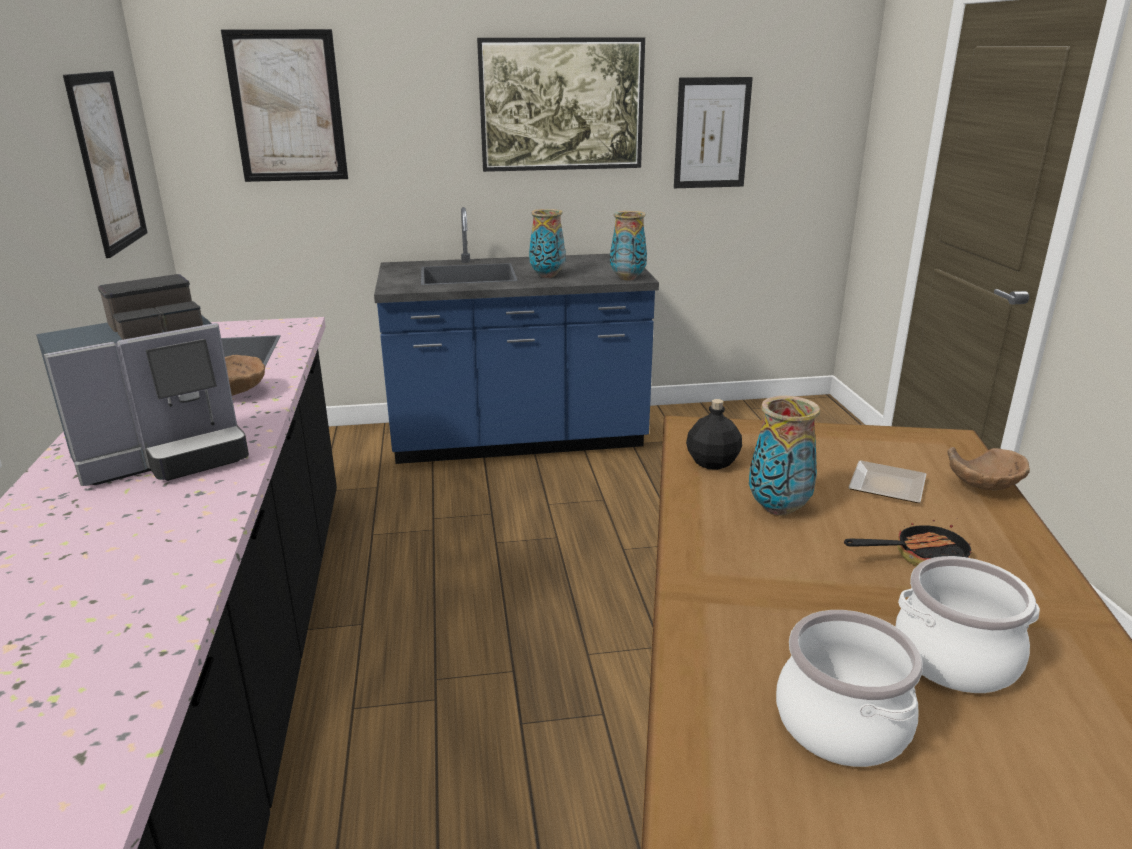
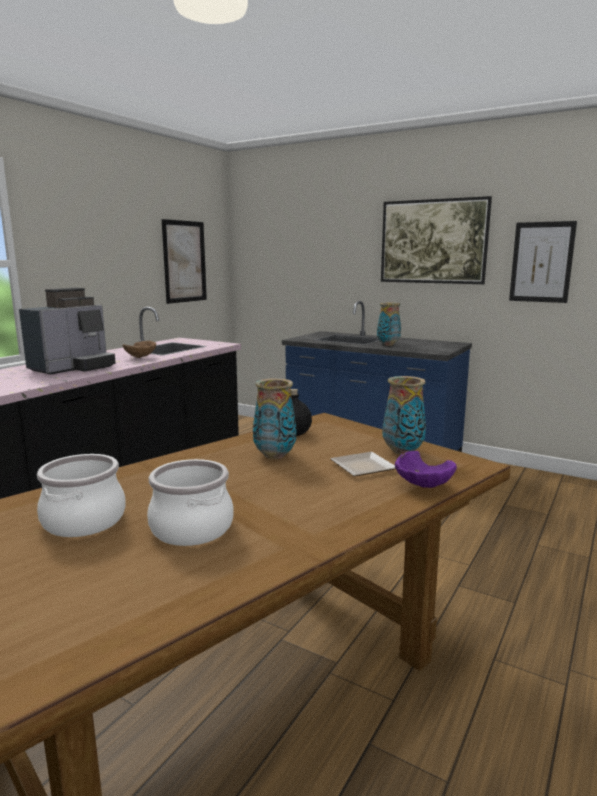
camera: 40 degrees right, 10 degrees down
coffee machine [36,274,249,486] -> coffee machine turned 60 degrees counterclockwise [19,288,115,375]
picture [221,29,348,182] -> none
vase [610,211,647,280] -> vase moved to [383,376,426,455]
frying pan [844,520,971,566] -> none
brown bowl [947,447,1030,490] -> purple bowl [395,451,457,488]

